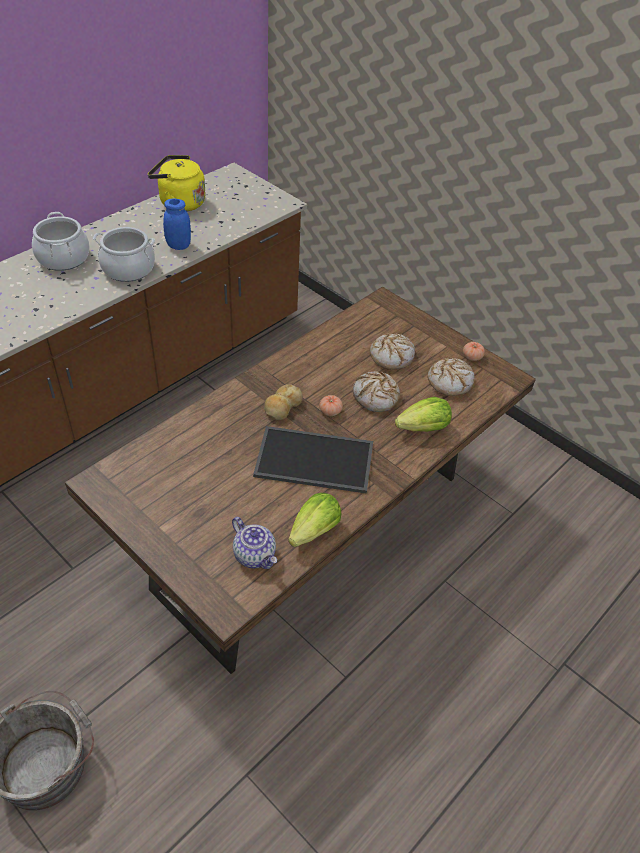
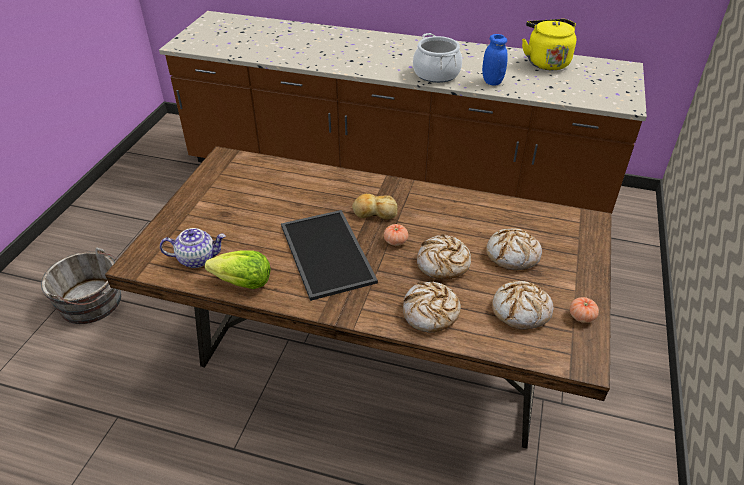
camera: 65 degrees right, 5 degrees down
cooking pot [32,212,89,271] -> none
teapot [232,517,277,569] -> teapot turned 120 degrees counterclockwise [160,228,226,268]
lettuce [395,397,452,432] -> bread [403,281,461,333]

